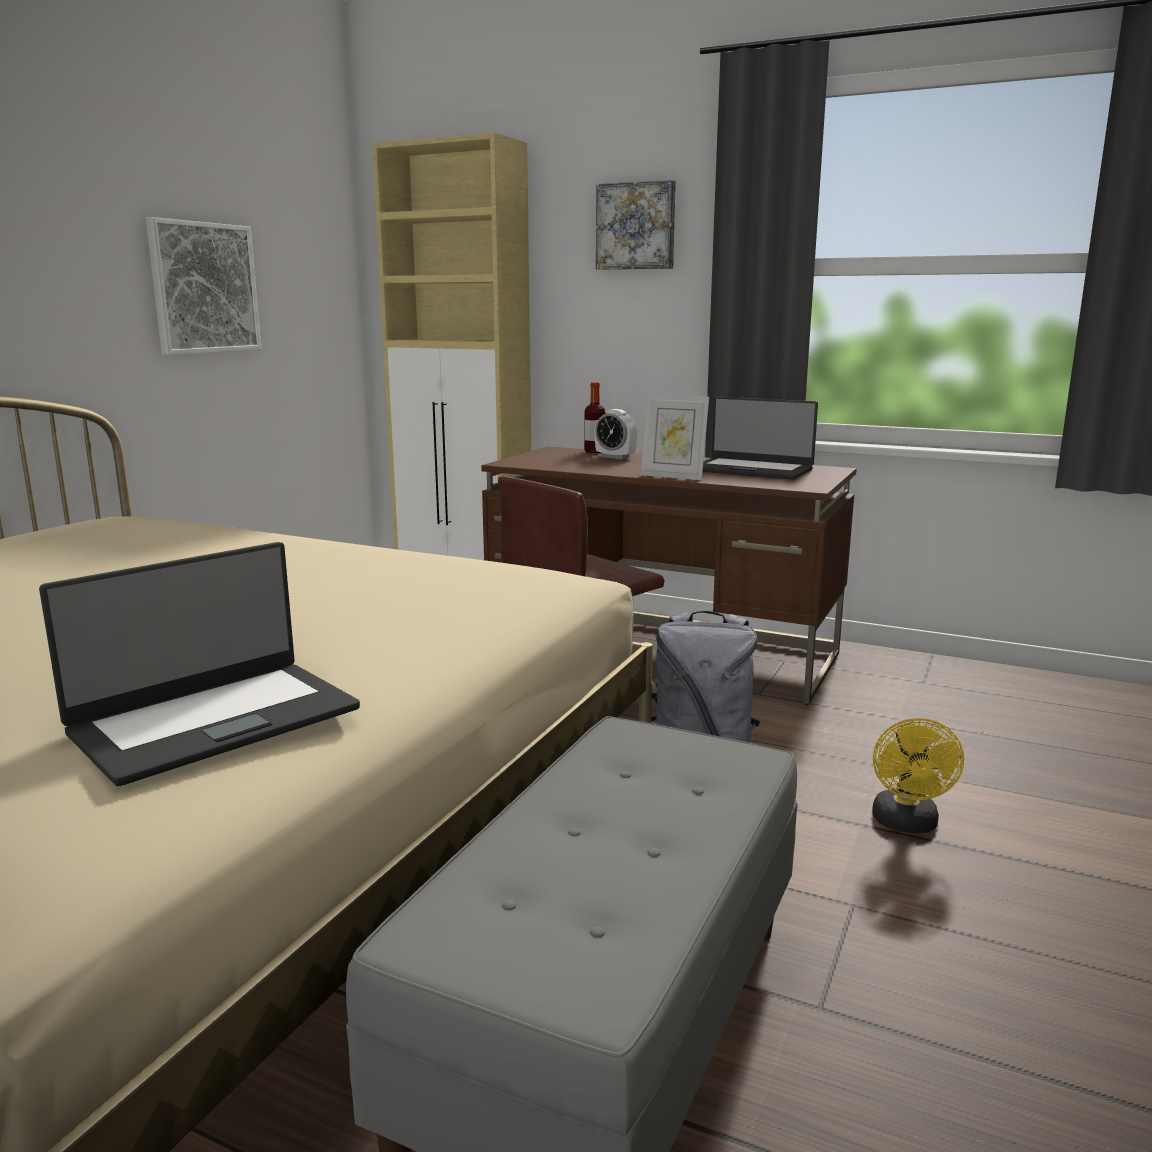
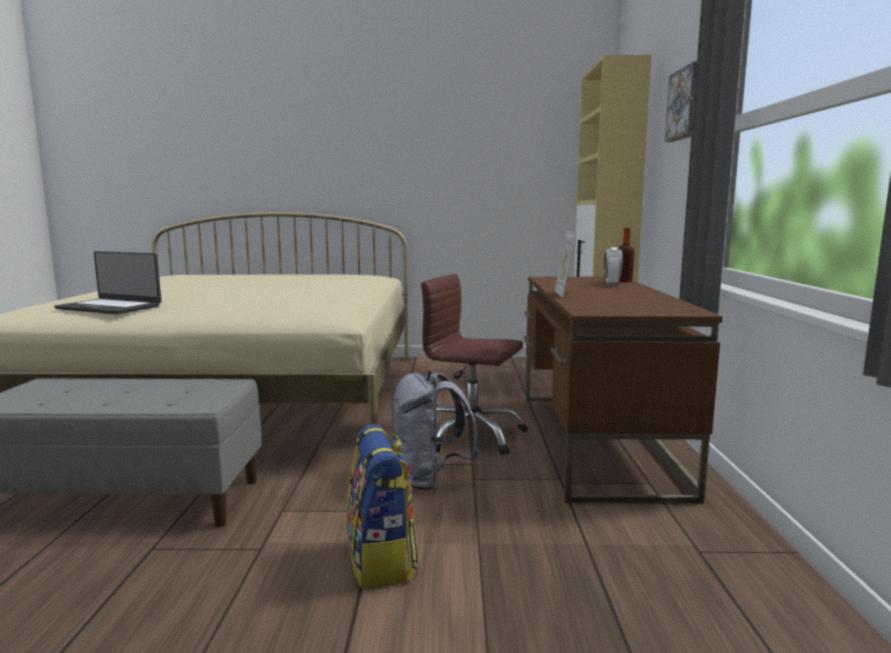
camera: 65 degrees right, 5 degrees down
picture [146,217,262,355] -> none
laptop [703,397,818,480] -> none
yellow fan [872,718,964,833] -> backpack [346,424,419,589]

